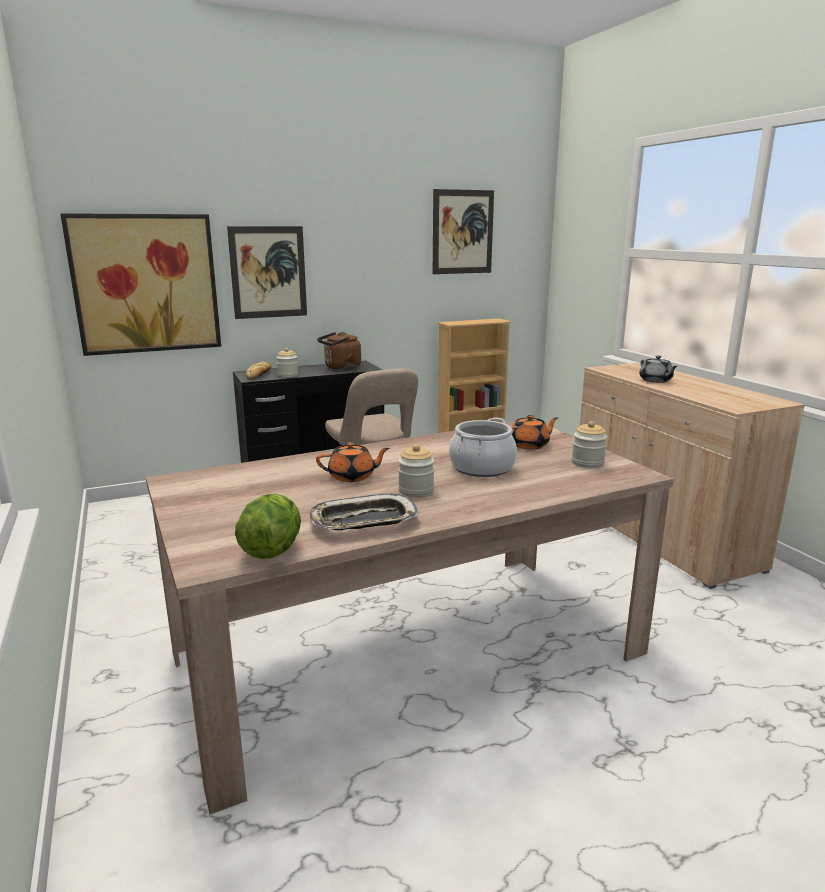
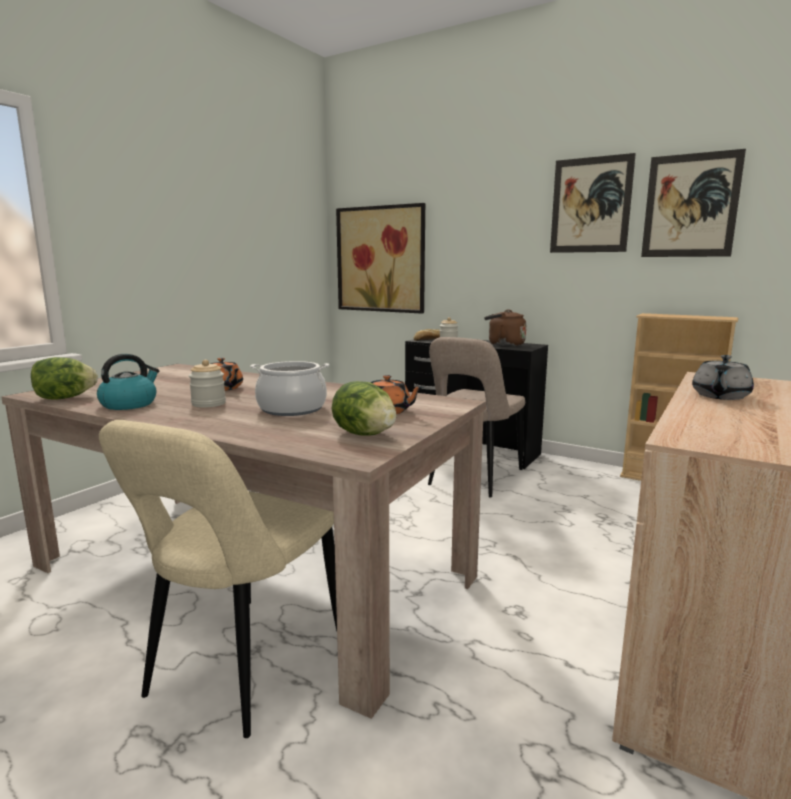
camera: 55 degrees right, 5 degrees down
picture [227,226,307,319] -> picture moved to [550,153,636,253]
tray [310,493,420,530] -> kettle [97,354,159,410]
jar [572,421,607,468] -> lettuce [331,381,396,436]
none -> beige chair [99,420,337,738]

